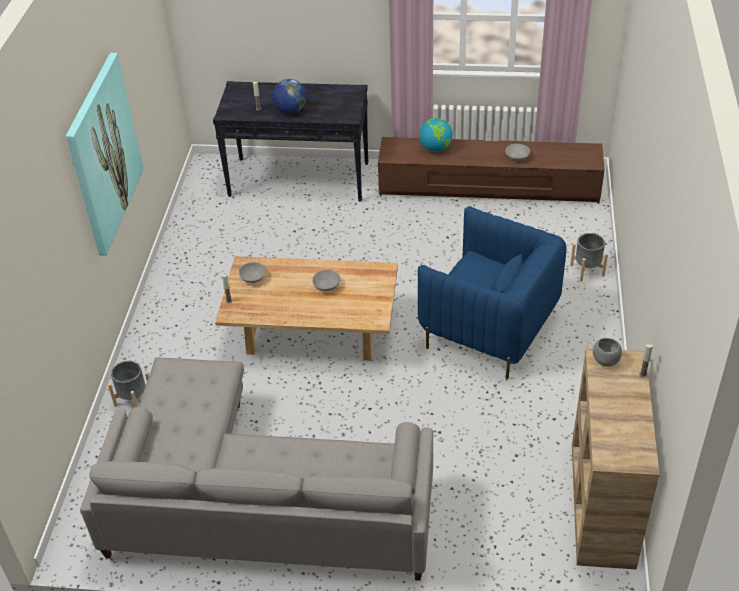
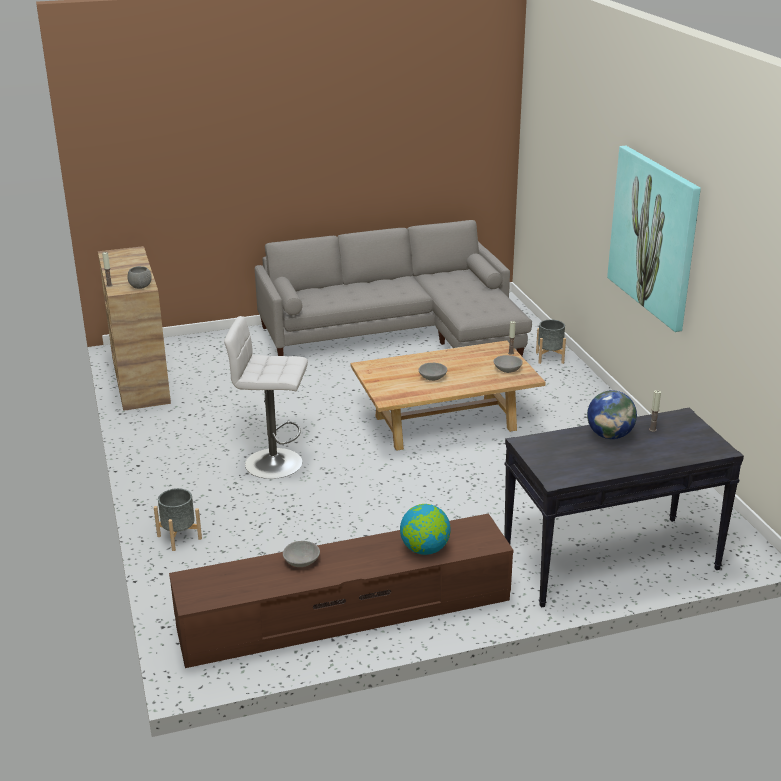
camera: 155 degrees right, 15 degrees down
blue armchair [418,206,566,379] -> white stool [224,316,308,479]

